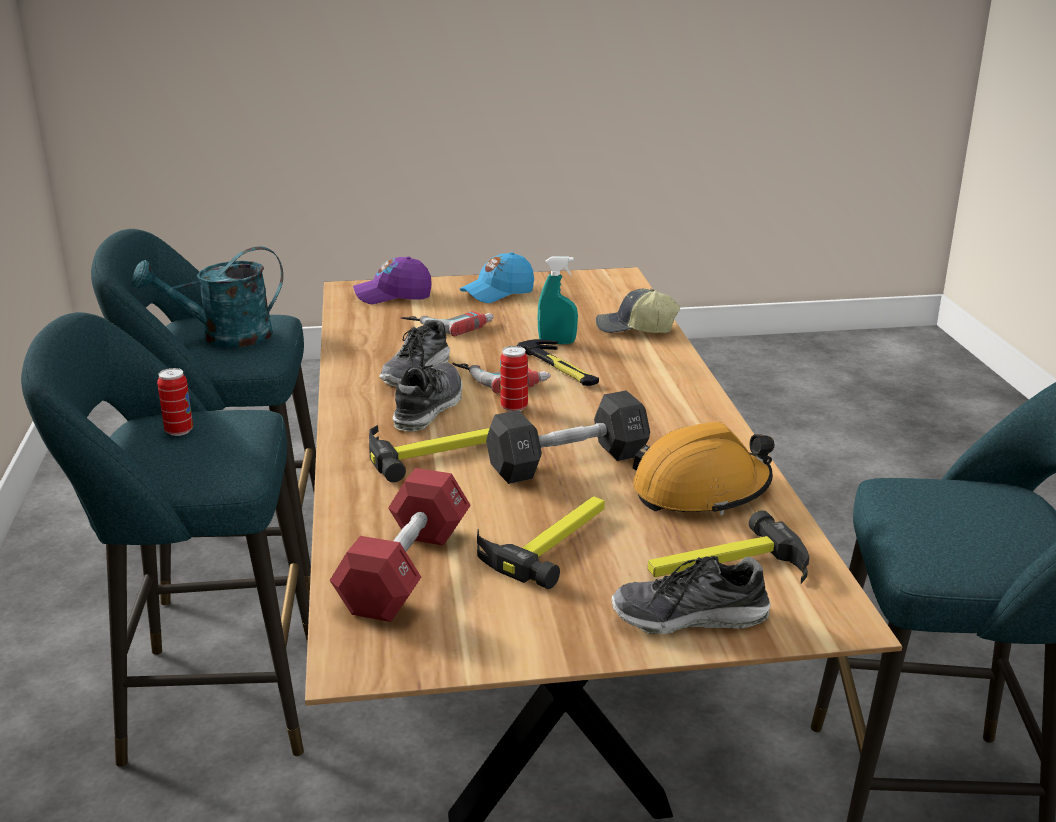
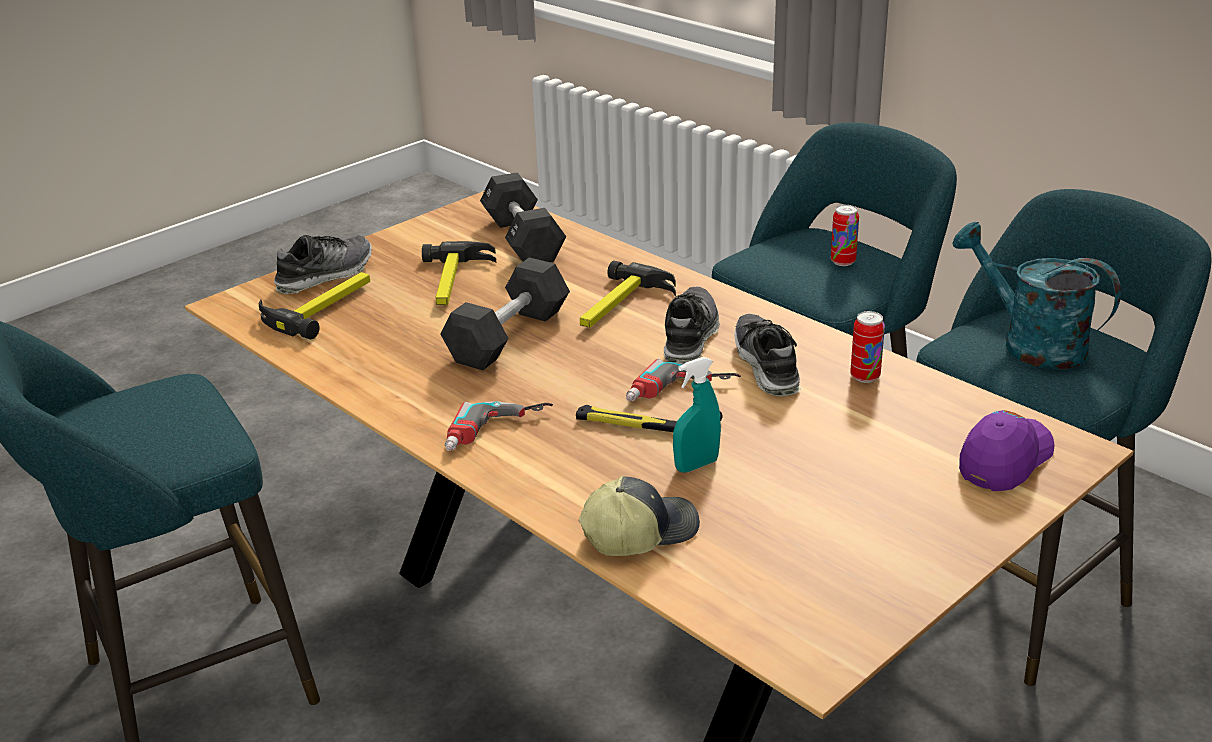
camera: 145 degrees right, 5 degrees up
turquoise watering can [132,246,283,348] -> turquoise watering can turned 75 degrees counterclockwise [952,222,1121,369]
red dumbbell [330,468,471,622] -> black dumbbell [480,172,566,262]
shoe [393,363,463,431] -> shoe turned 150 degrees counterclockwise [664,287,720,363]
power drill [400,311,494,337] -> power drill moved to [445,401,553,451]
blue cap [460,252,534,303] -> none
can [500,346,528,412] -> can moved to [850,311,885,383]
orange hard hat [632,422,774,515] -> none

